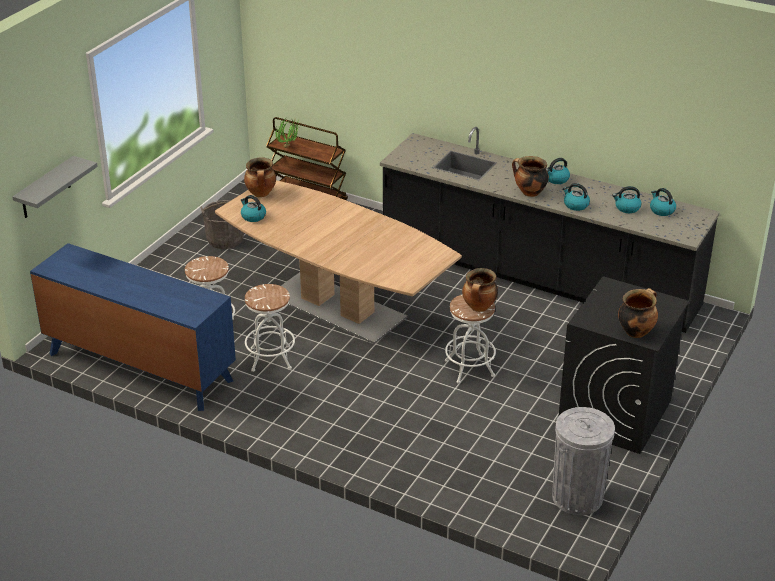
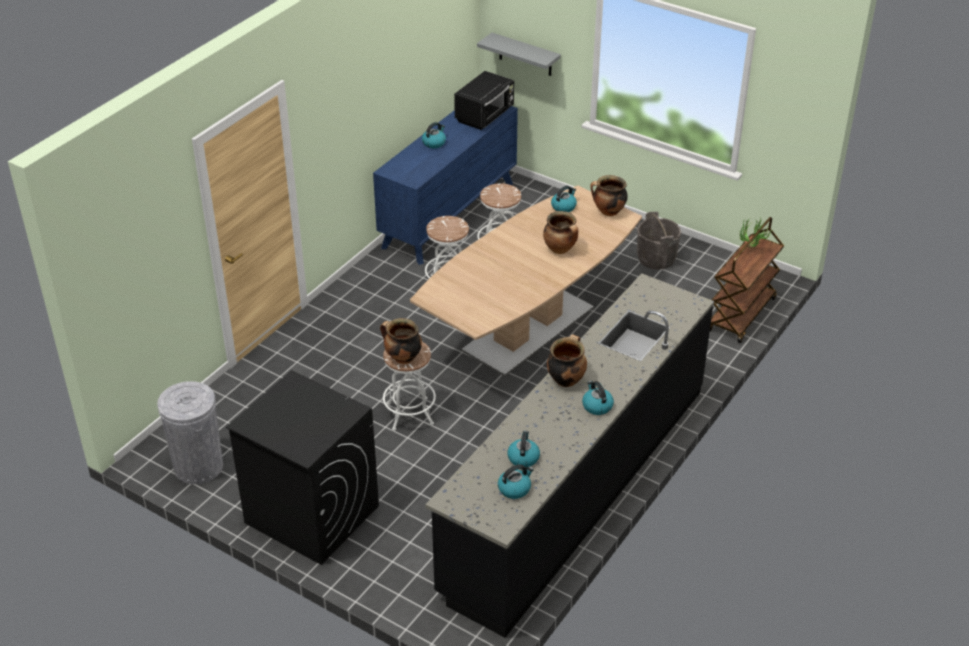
camera: 95 degrees right, 5 degrees up
kettle [563,183,590,211] -> kettle moved to [422,122,446,148]
cooking pot [618,288,658,338] -> cooking pot moved to [543,211,578,254]
none -> black microwave [454,71,514,130]

